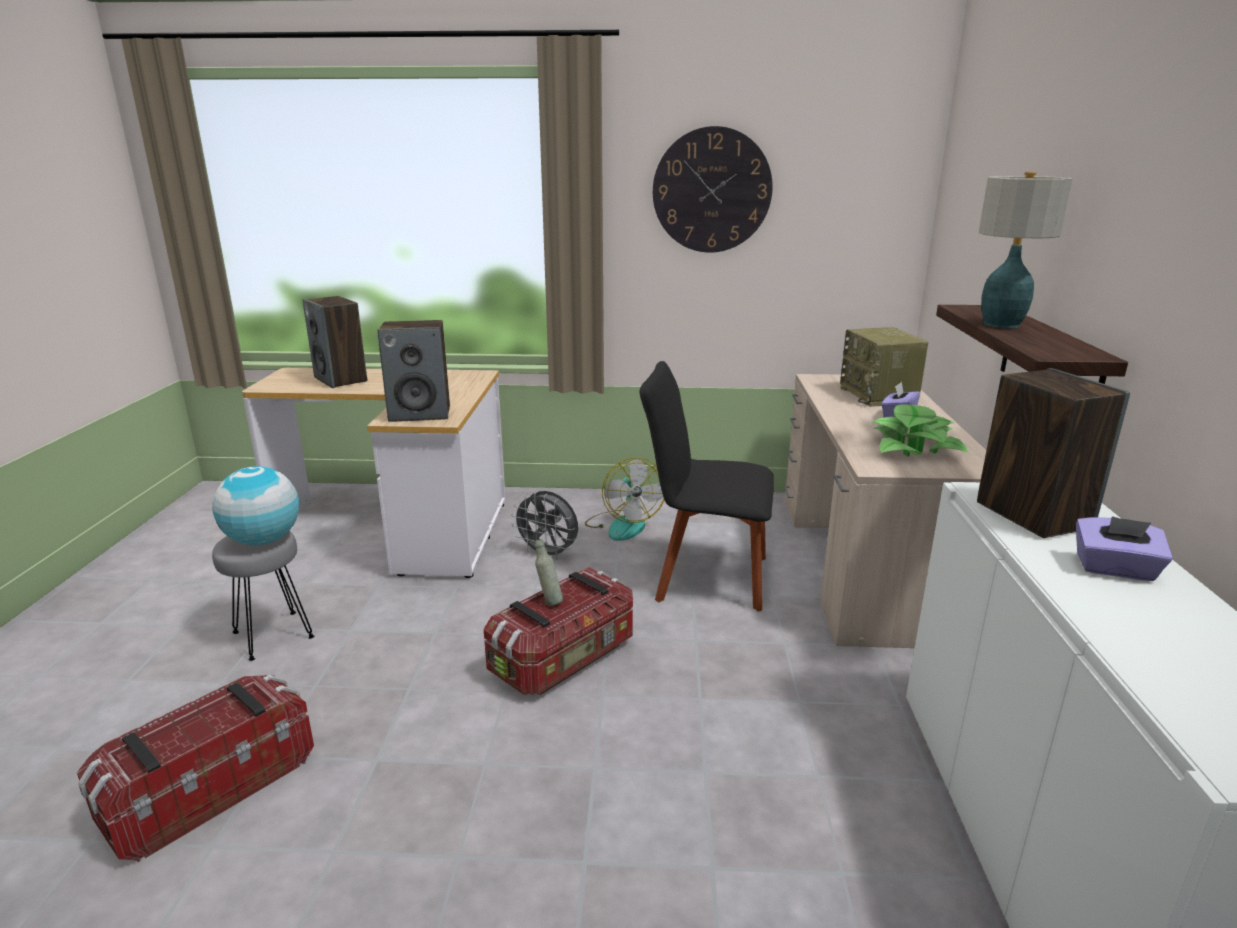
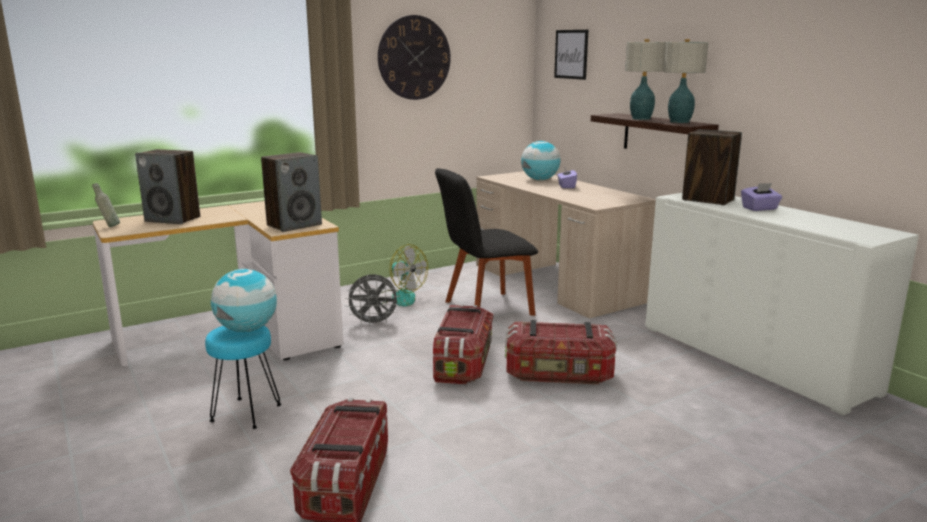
camera: 35 degrees left, 5 degrees down
grey stool [212,531,314,661] -> turquoise stool [205,326,281,429]
grey bottle [535,539,563,606] -> grey bottle moved to [92,183,120,227]
radio [840,327,928,407] -> globe [521,141,560,180]
potted plant [872,404,968,457] -> none
none -> storage box [505,320,617,385]
none -> picture [554,30,589,80]
none -> table lamp [664,39,708,123]

